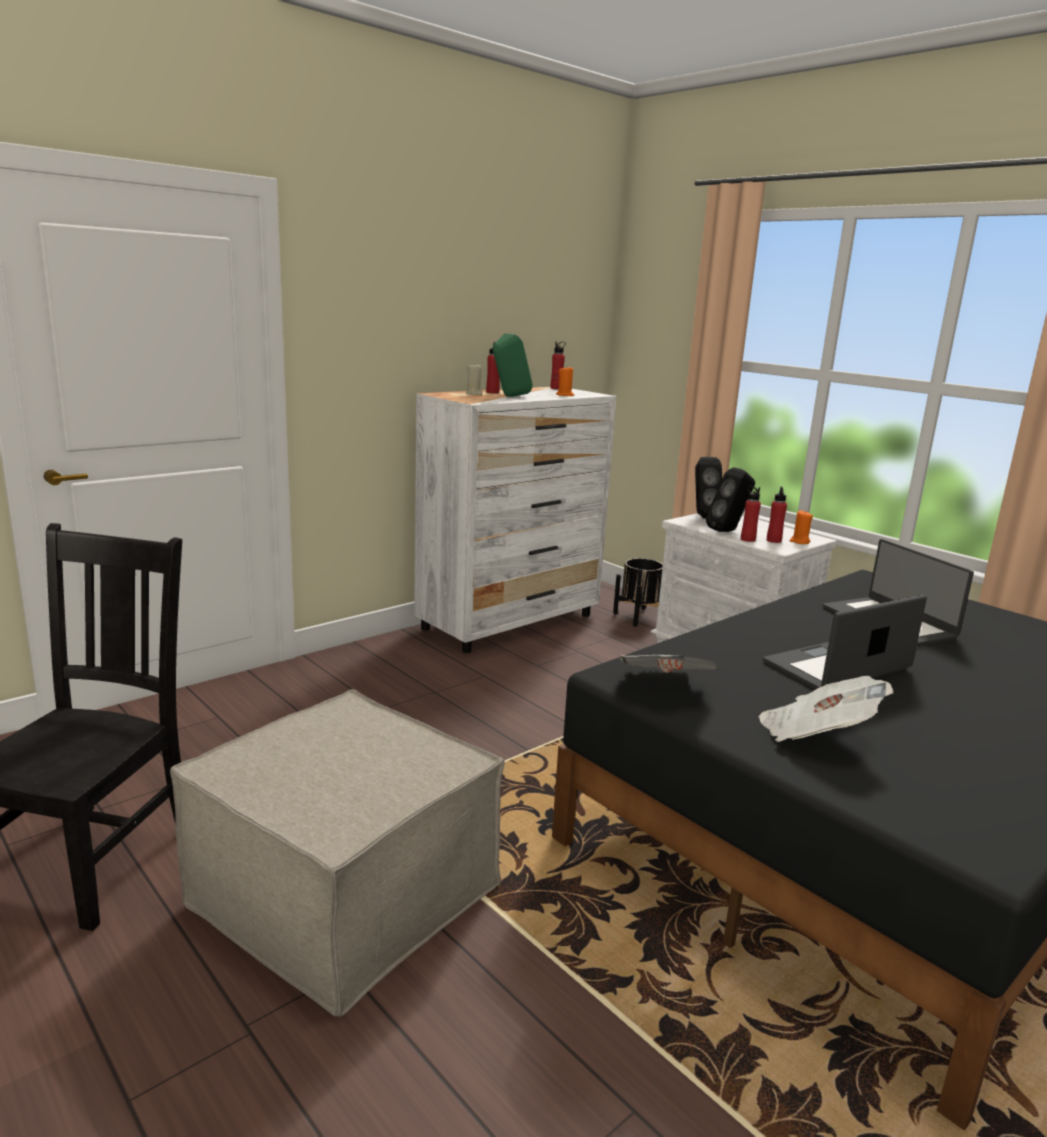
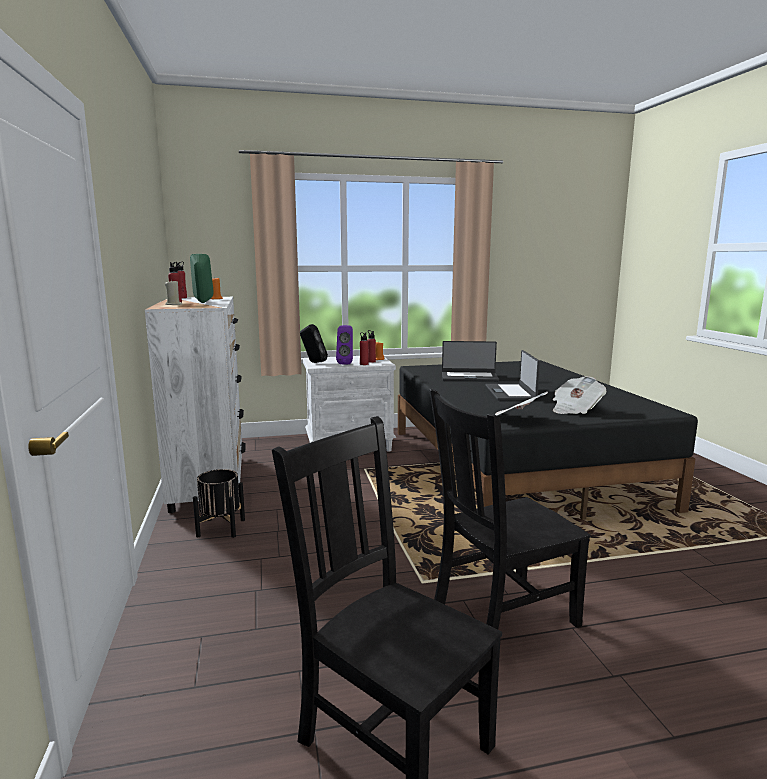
camera: 60 degrees left, 5 degrees down
beige ottoman [170,689,505,1017] -> black chair [429,388,590,630]
black planter [613,558,663,627] -> black planter moved to [193,469,245,538]
black speaker [706,467,755,532] -> purple speaker [336,325,353,365]

